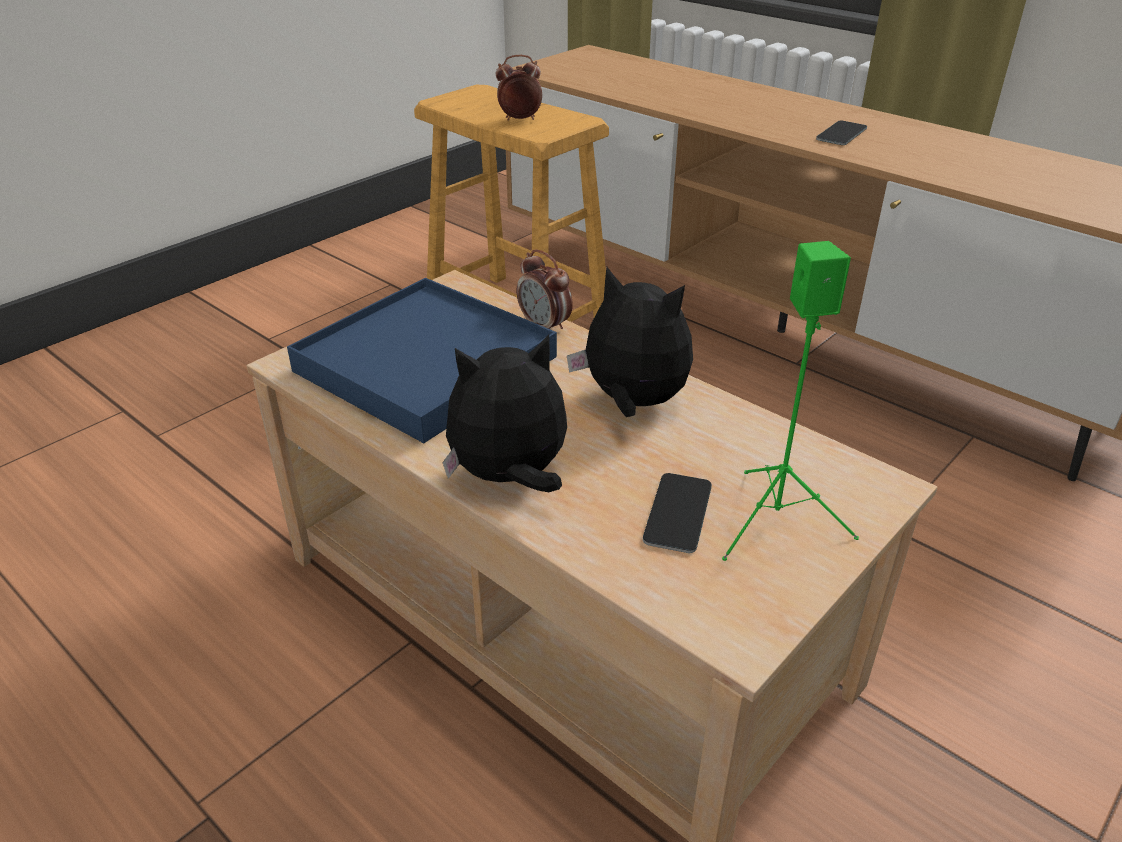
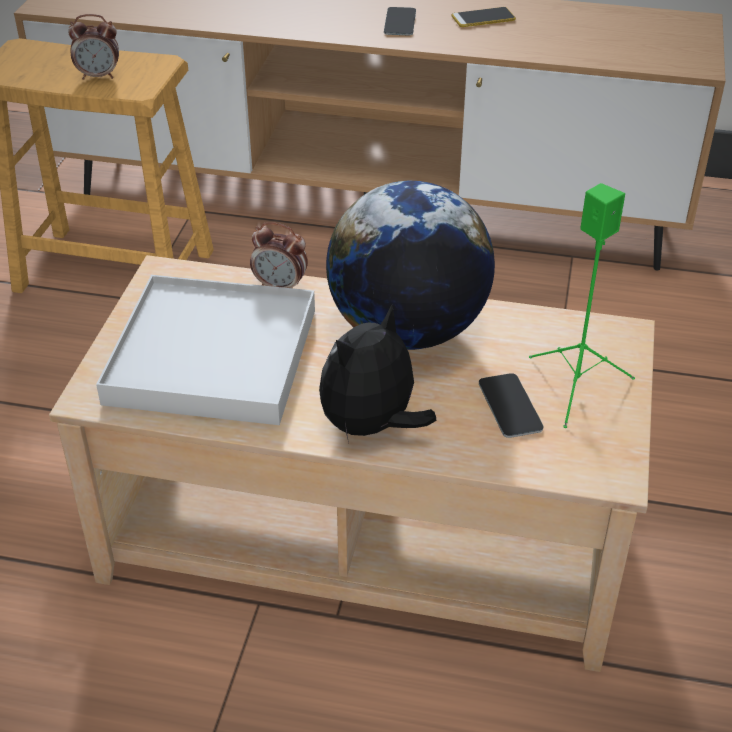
camera: 30 degrees left, 5 degrees up
blue tray [287,278,557,443] -> white tray [96,275,315,425]
alarm clock [496,55,542,121] -> alarm clock turned 150 degrees counterclockwise [68,14,119,80]
plush toy [567,266,693,417] -> globe [326,181,495,350]
none -> phone [451,7,516,27]

